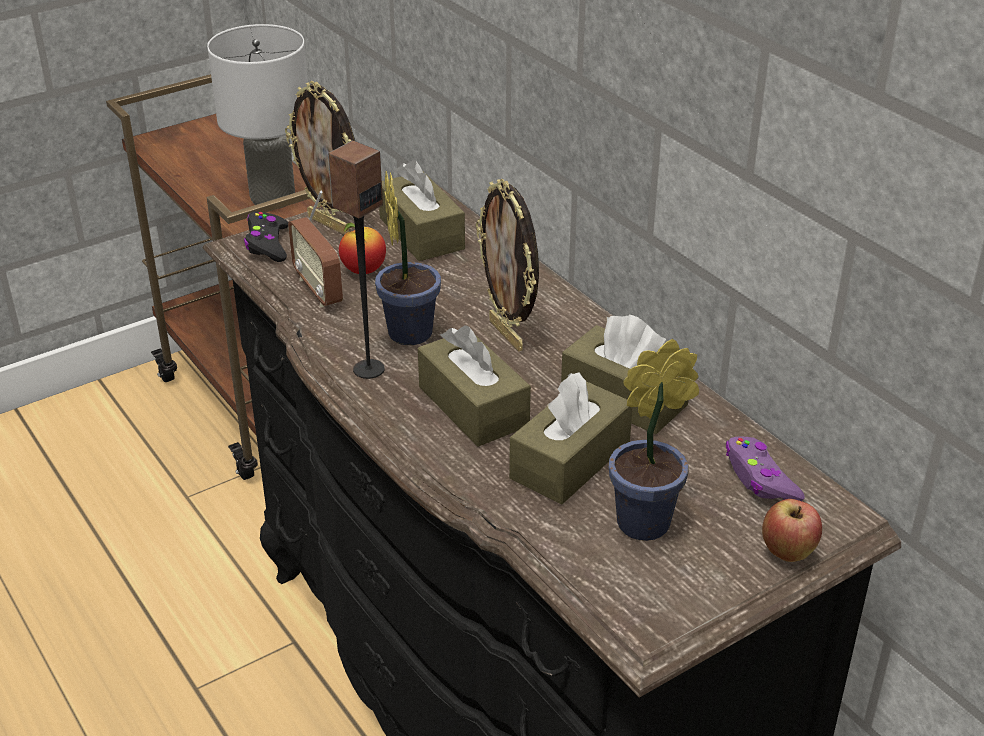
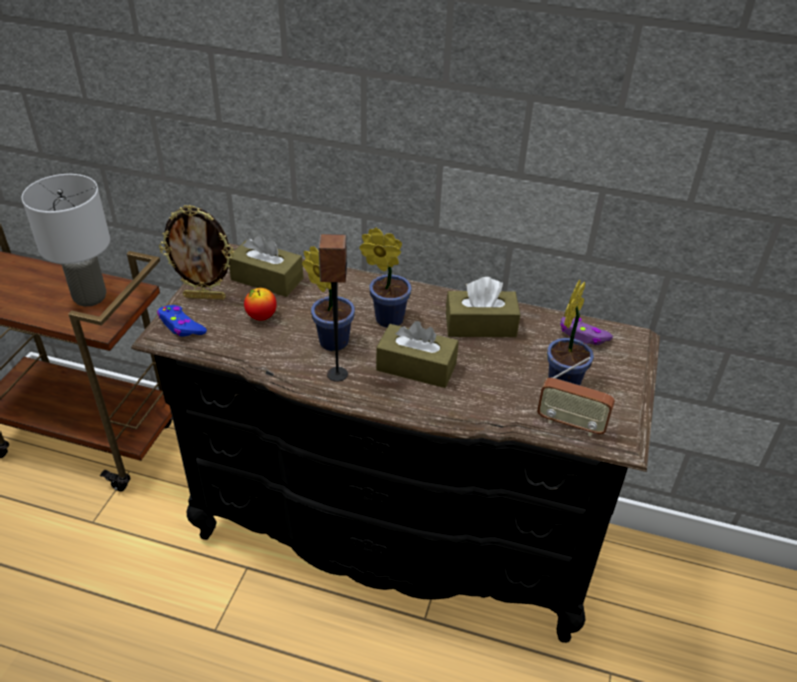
camera: 40 degrees left, 5 degrees up
black game controller [244,211,288,262] -> blue game controller [157,305,207,337]
radio [288,191,343,307] -> radio moved to [537,357,615,436]
picture frame [476,179,539,352] -> potted plant [359,228,412,328]
brown tissue box [509,372,633,505] -> none
apple [762,499,822,562] -> none

